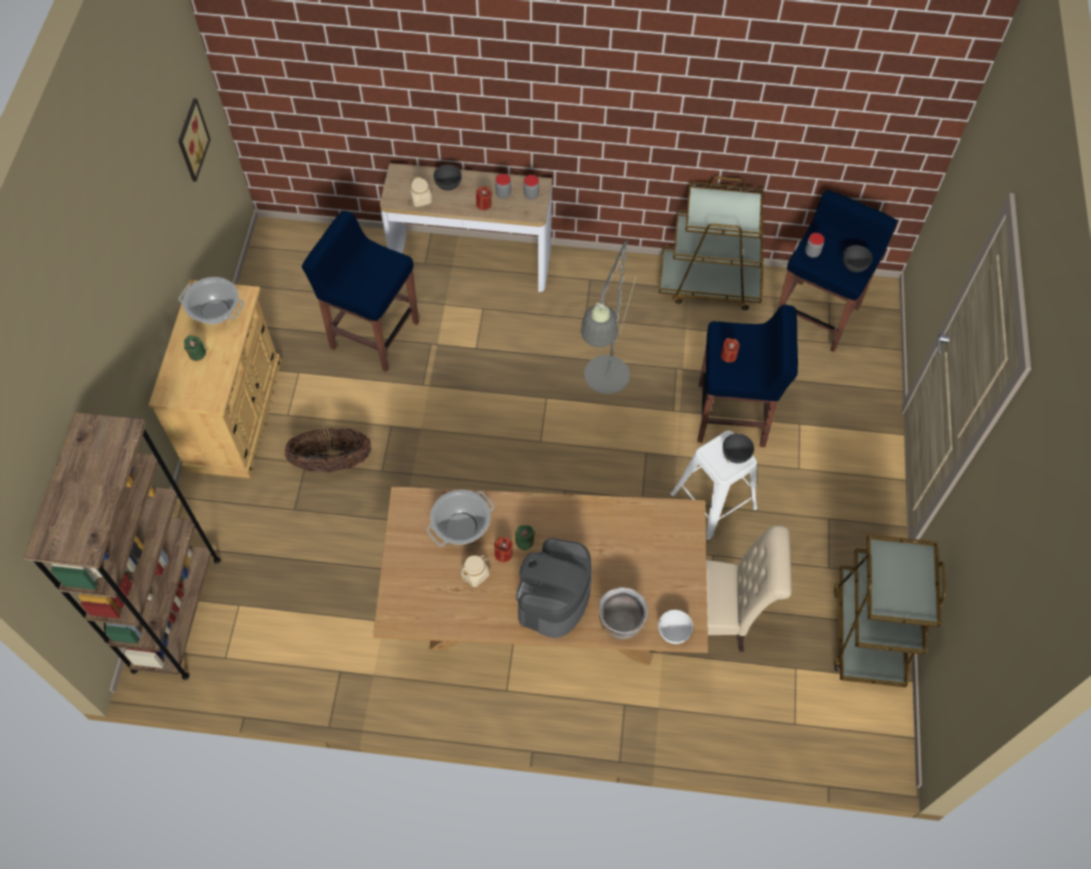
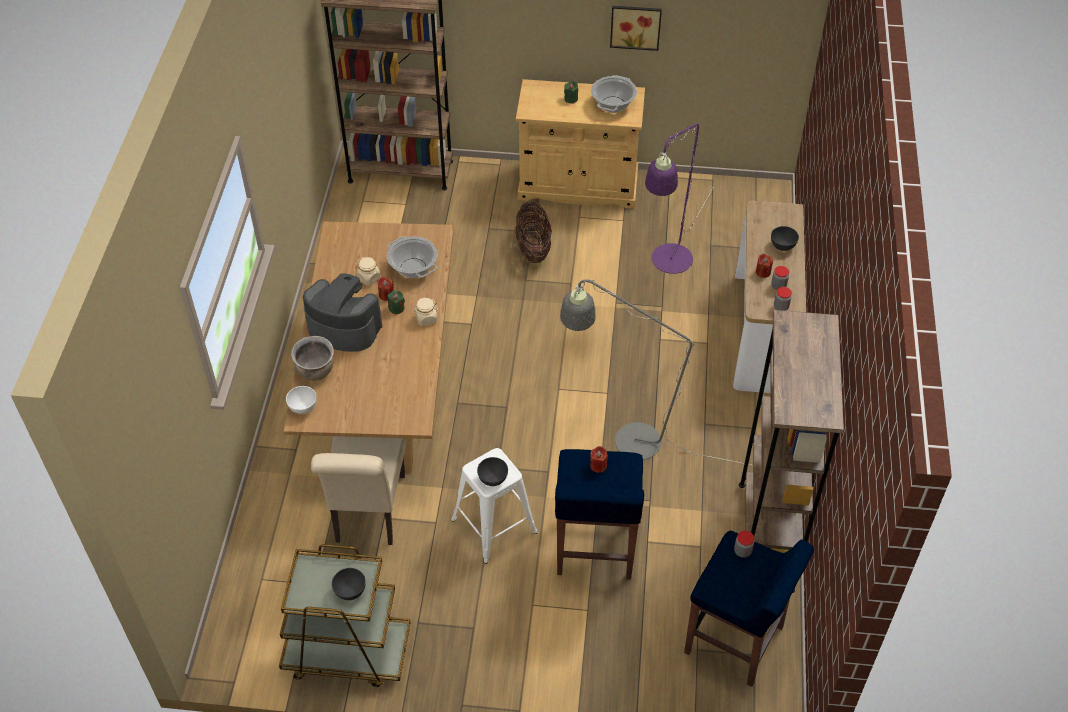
camera: 90 degrees right, 10 degrees down
picture [178,98,211,182] -> picture moved to [610,6,662,51]
blue stool [302,211,419,372] -> purple floor lamp [645,123,713,274]
beige jar [410,177,432,207] -> beige jar moved to [412,298,438,326]
brown cart [659,177,764,310] -> brown bookcase [739,310,844,593]
grey bowl [843,245,873,272] -> grey bowl moved to [332,568,366,600]

